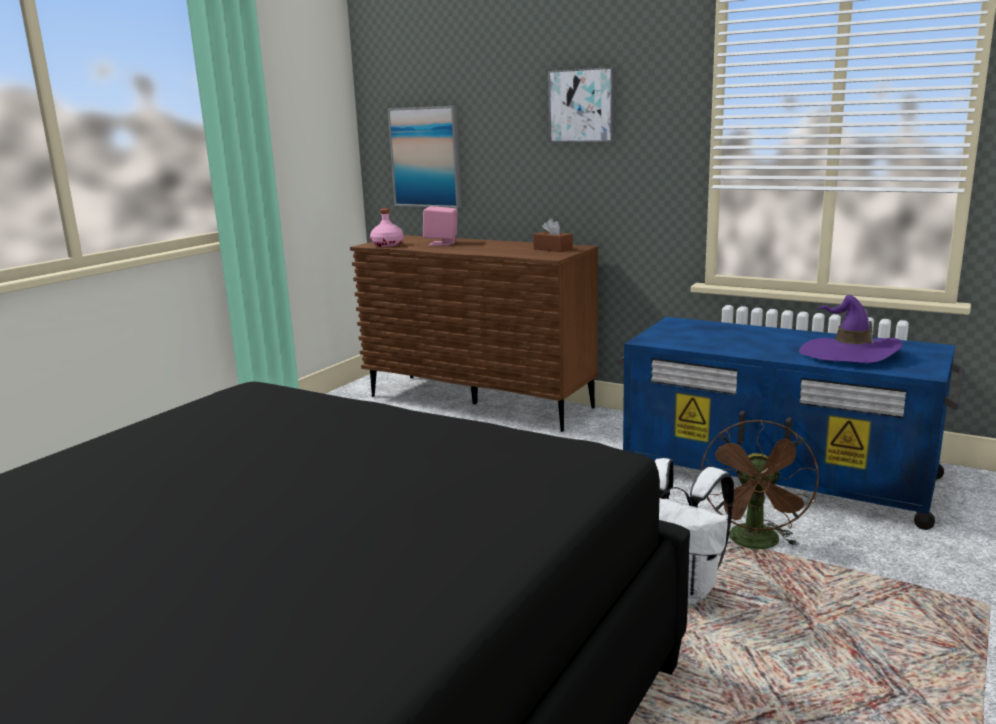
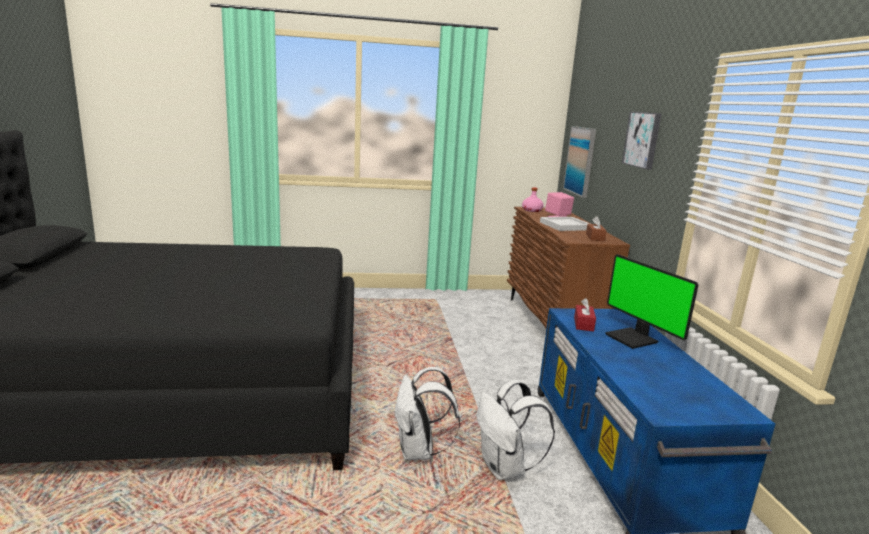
camera: 50 degrees right, 0 degrees up
brown fan [700,420,819,549] -> white backpack [477,380,555,480]
purple hat [799,295,903,363] -> none
none -> white tray [540,217,590,231]
none -> red tissue box [574,298,596,332]
none -> monitor [605,254,698,349]

